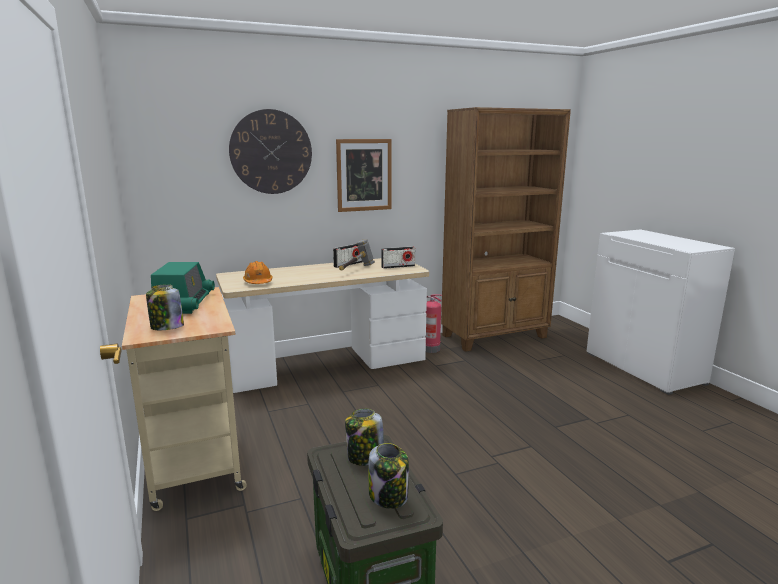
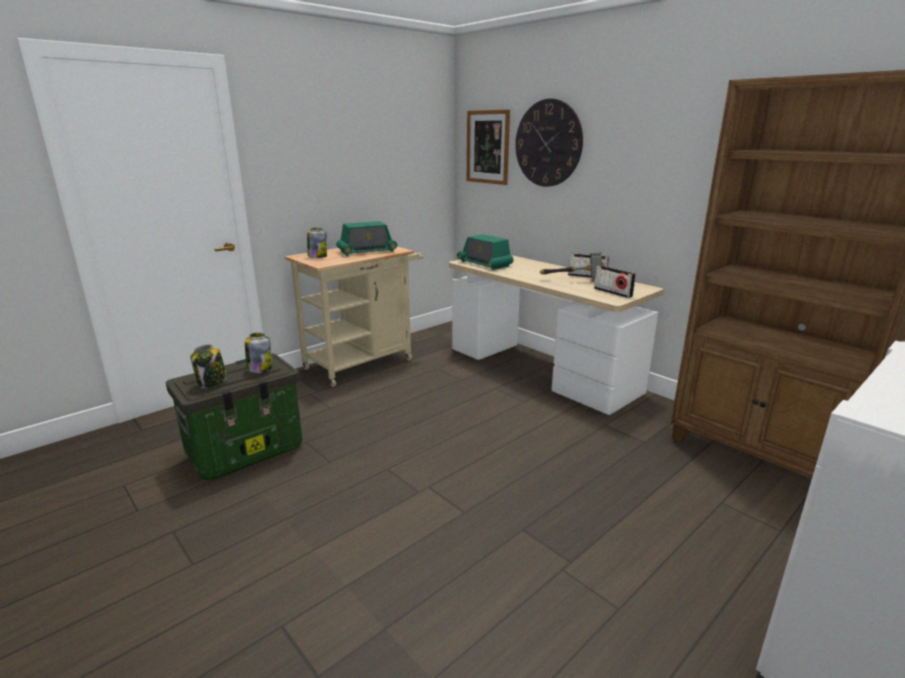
camera: 70 degrees right, 5 degrees up
orange hard hat [243,261,273,284] -> radio [457,234,514,270]
picture [336,139,392,212] -> picture moved to [467,109,510,185]
fire extinguisher [425,295,443,353] -> none

